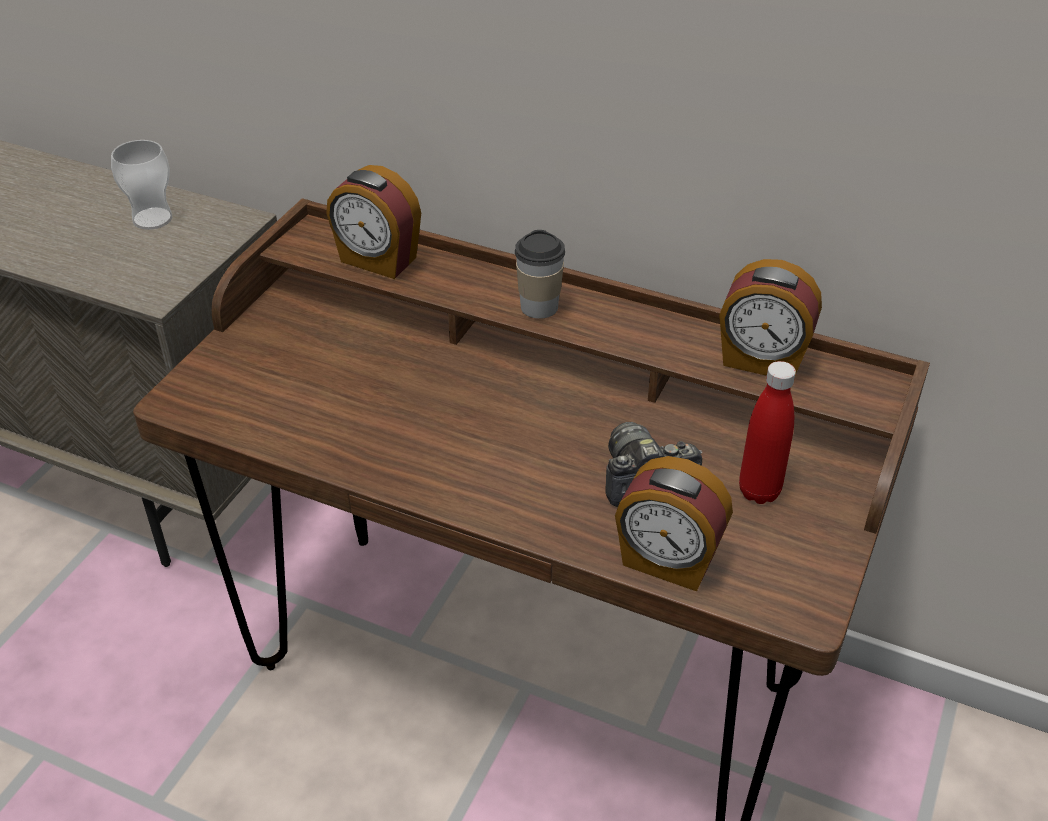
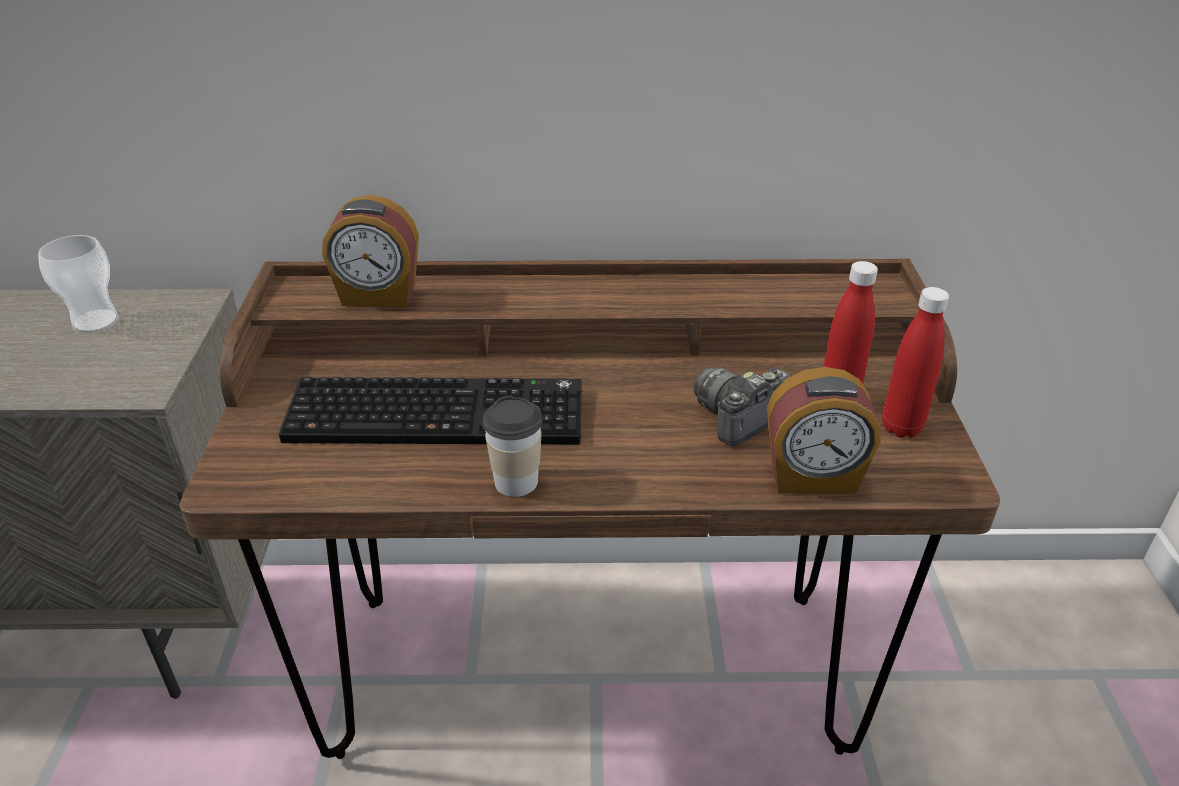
camera: 25 degrees left, 5 degrees down
cup [515,230,565,319] -> cup moved to [483,396,542,497]
alarm clock [719,259,822,376] -> none
none -> keyboard [278,377,582,445]
none -> red bottle [882,287,949,438]

